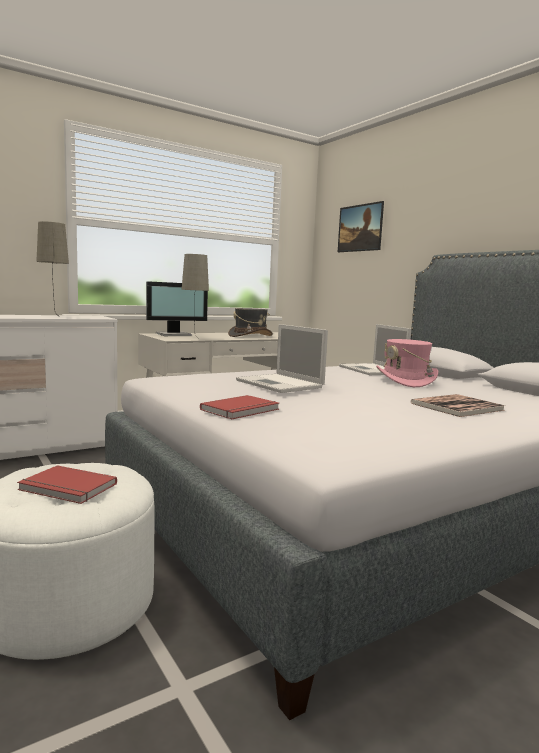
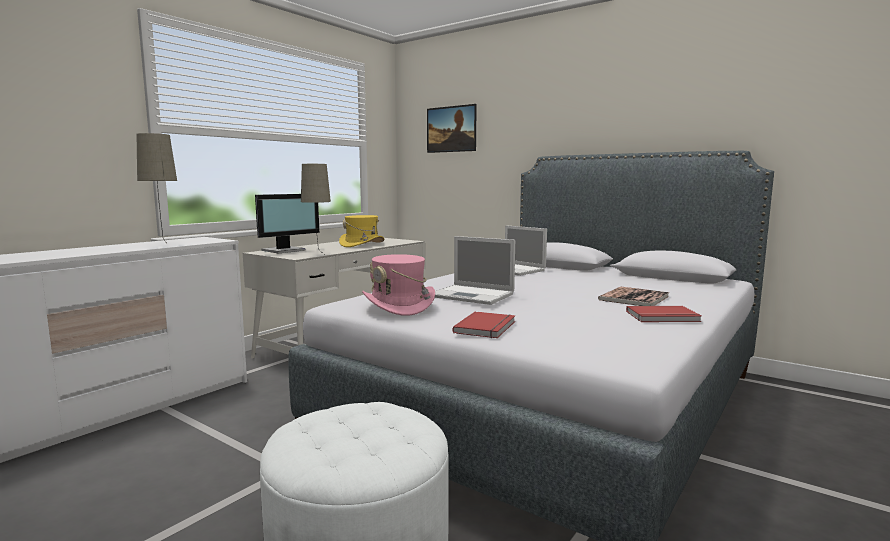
camera: 20 degrees left, 0 degrees up
red book [17,465,117,504] -> red book moved to [626,306,702,322]
grey hat [228,308,273,337] -> yellow hat [339,215,384,247]
pink hat [376,339,438,387] -> pink hat moved to [362,254,435,316]

